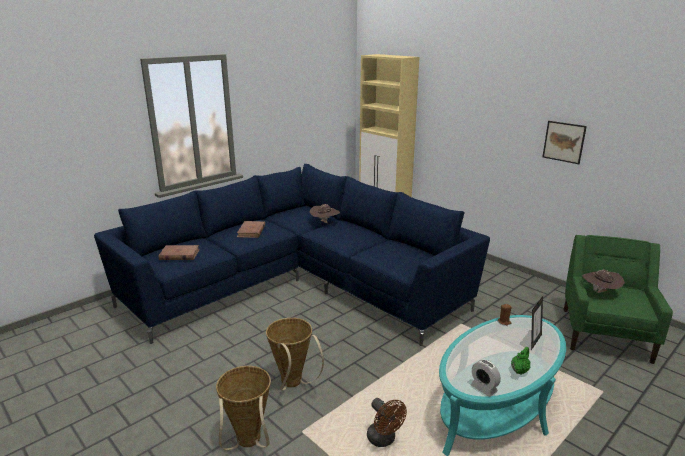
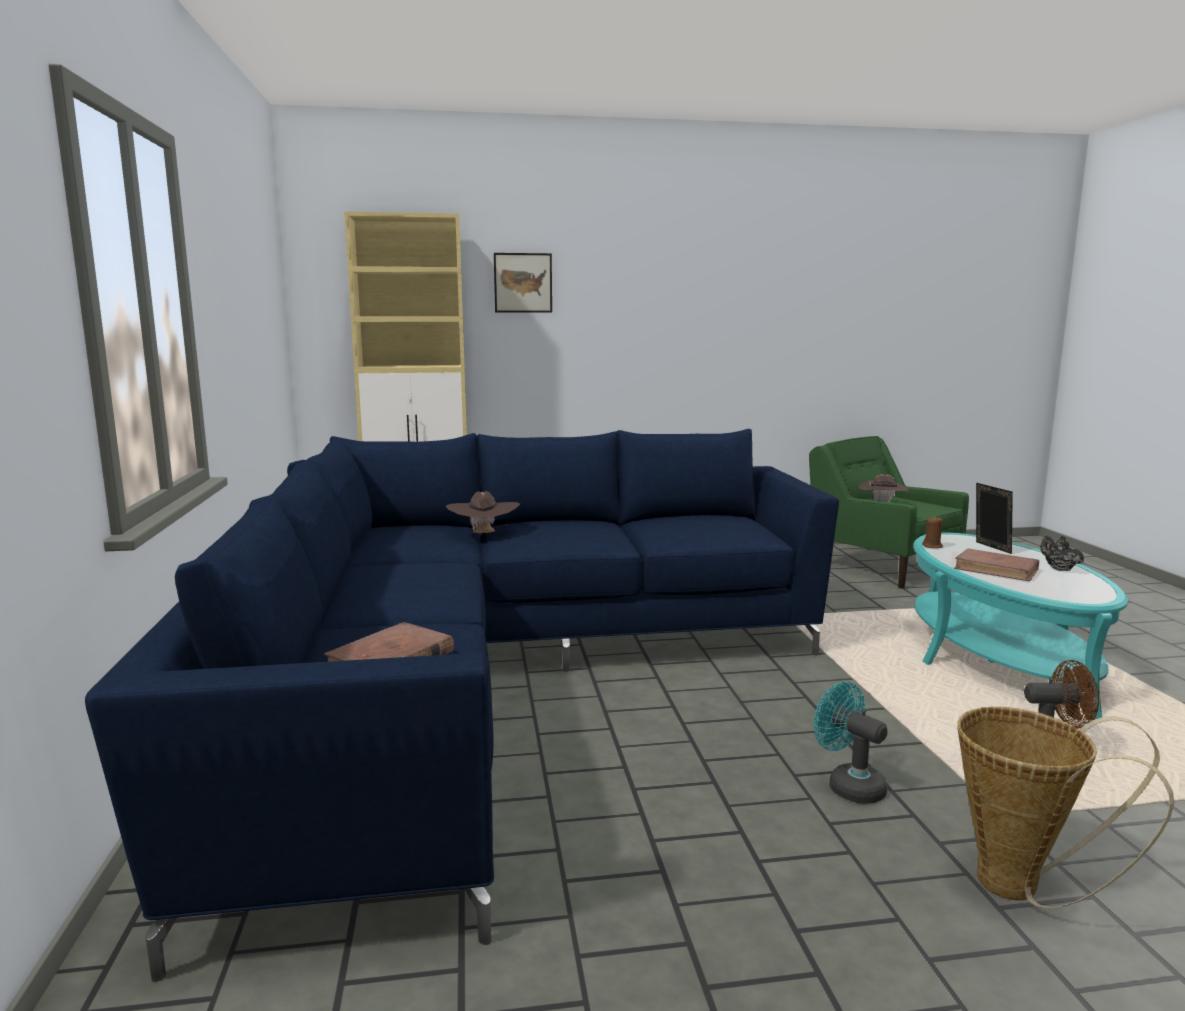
camera: 55 degrees left, 10 degrees down
brown book [237,221,265,238] -> brown book moved to [954,548,1039,581]
basket [266,318,324,391] -> turquoise fan [814,681,888,804]
alarm clock [471,359,501,397] -> none
green teapot [511,347,530,375] -> black teapot [1040,536,1084,571]
picture [543,121,587,164] -> picture moved to [494,253,552,313]

